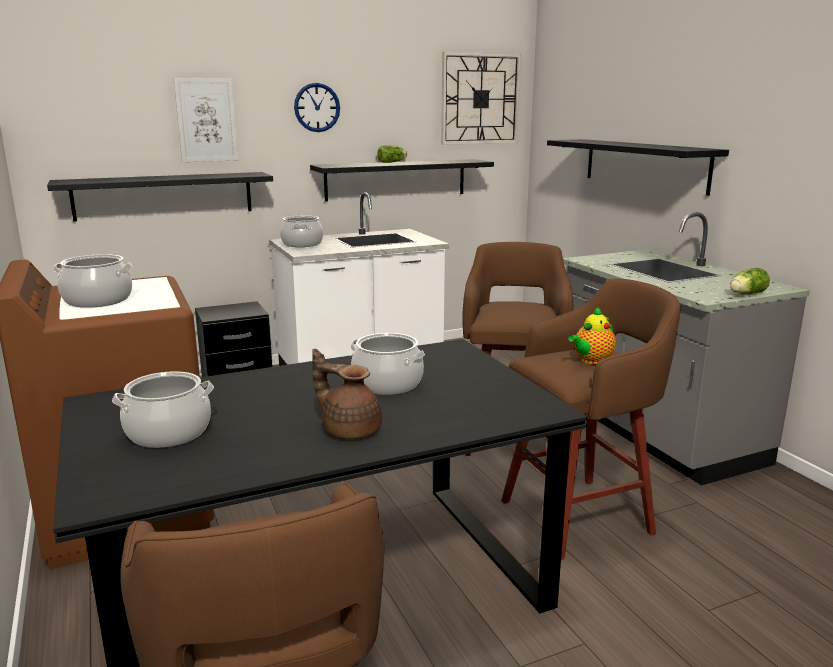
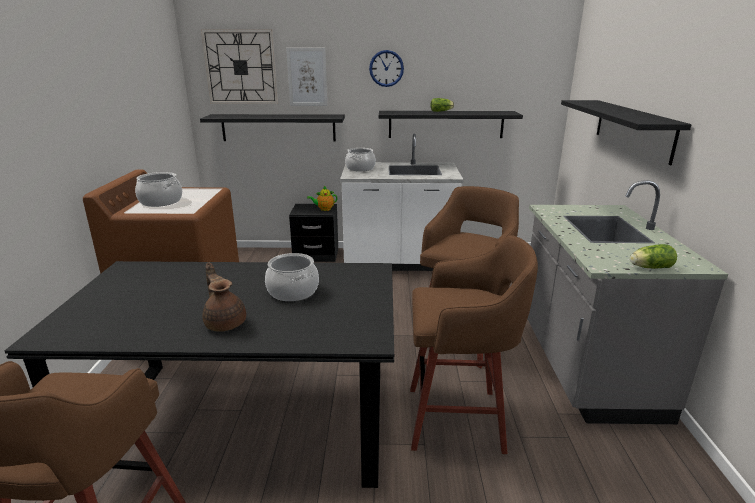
camera: 25 degrees right, 5 degrees up
cooking pot [112,371,214,448] -> none
wall clock [441,52,521,145] -> wall clock moved to [201,30,278,104]
teapot [568,306,616,364] -> teapot moved to [307,186,337,211]

